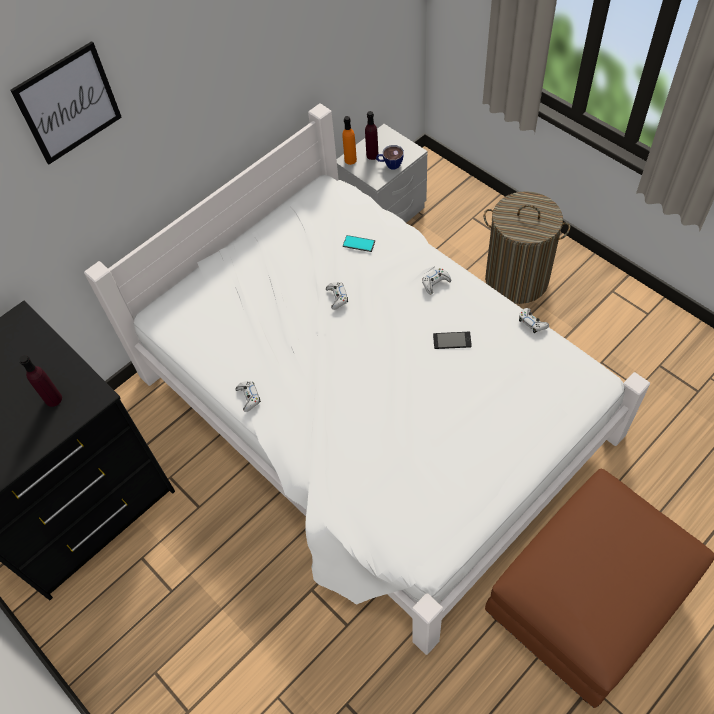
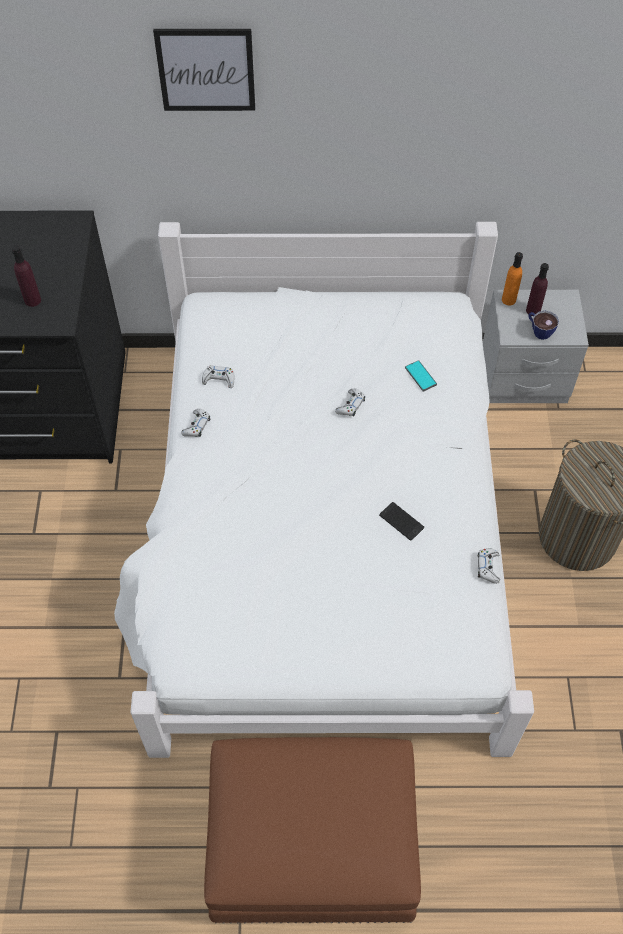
camera: 40 degrees right, 0 degrees up
white game controller [422,268,451,295] -> white game controller moved to [202,366,235,388]

